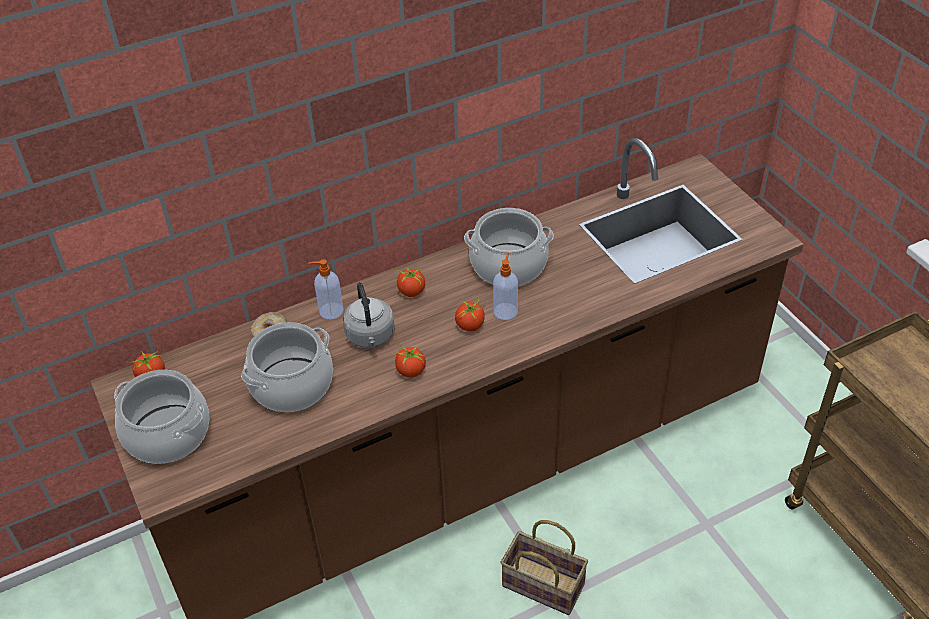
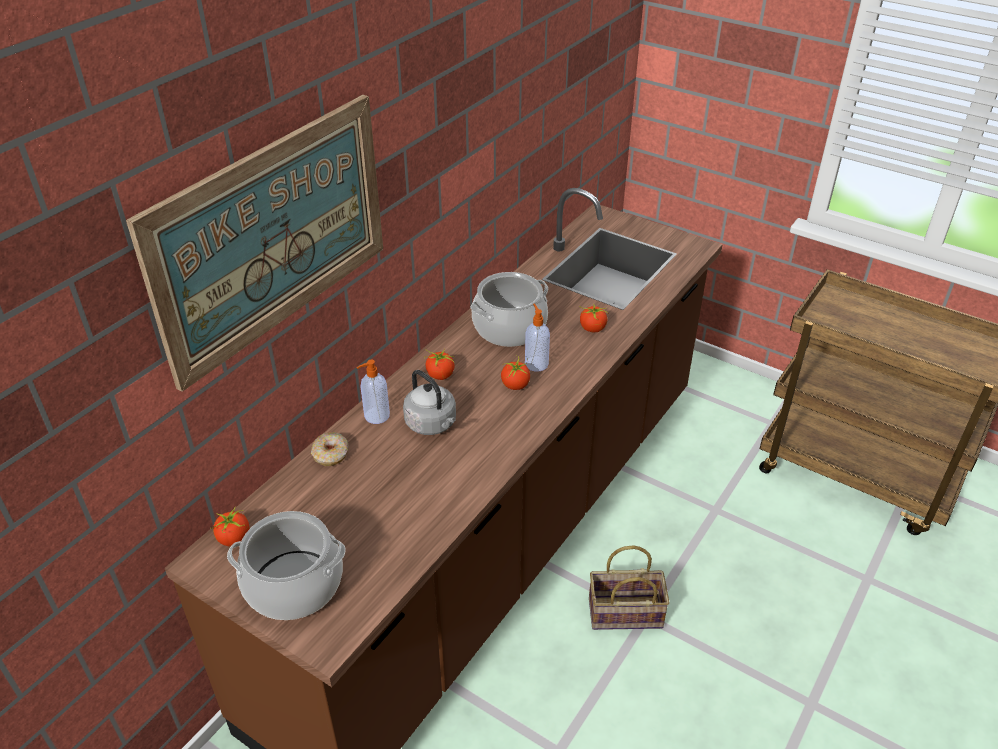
camera: 30 degrees left, 5 degrees down
cooking pot [241,322,333,412] -> none
tomato [392,343,426,378] -> tomato moved to [579,305,609,332]
none -> picture [126,95,383,392]

